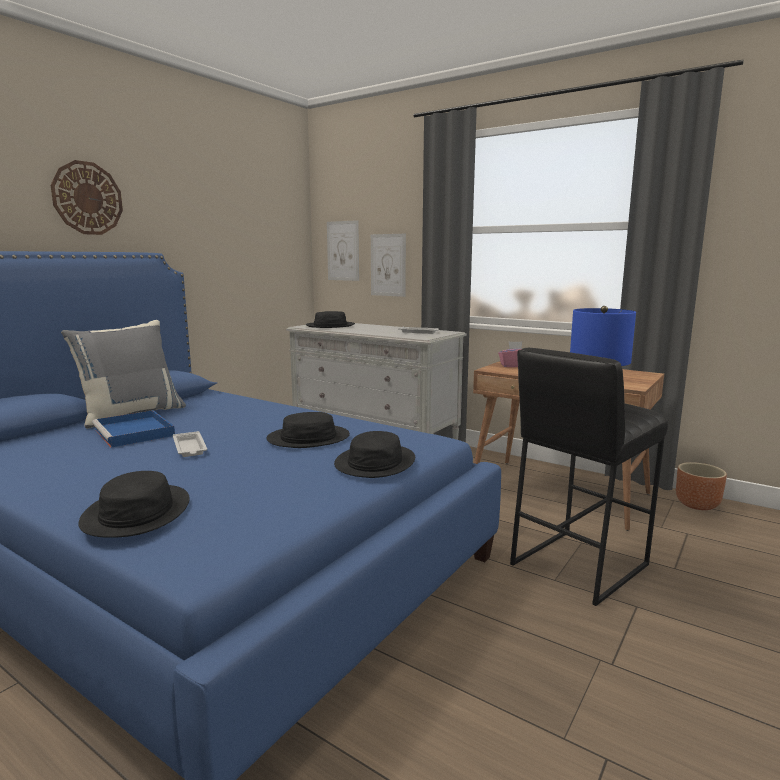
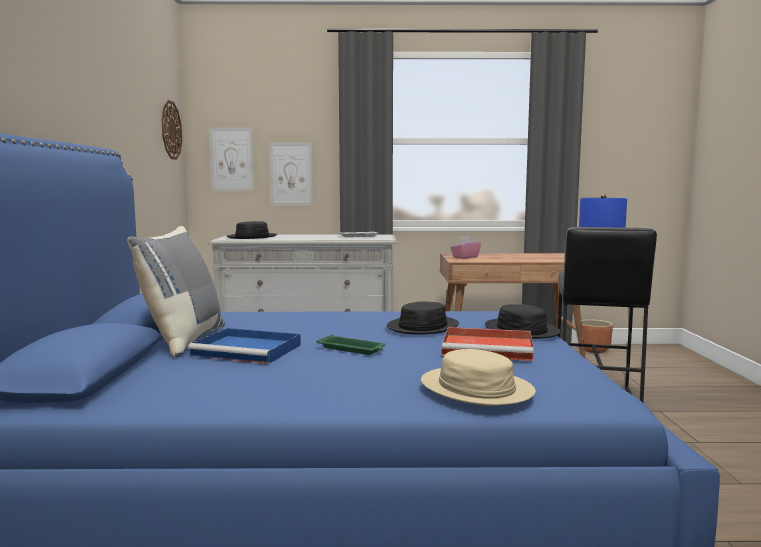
camera: 35 degrees left, 5 degrees down
wall clock [51,160,123,235] -> wall clock moved to [161,100,182,160]
black hat [78,471,190,538] -> beige hat [421,349,536,406]
white tray [173,431,207,457] -> green tray [317,335,386,355]
none -> red tray [442,327,534,361]

